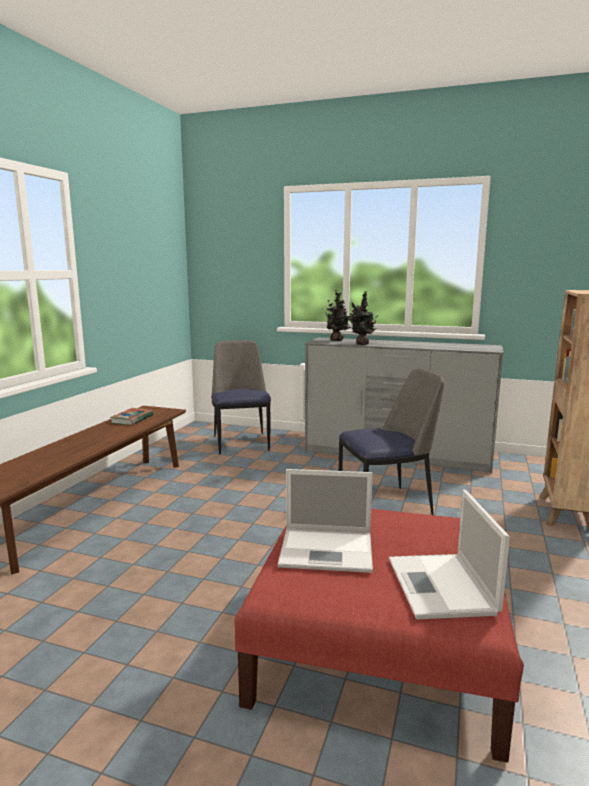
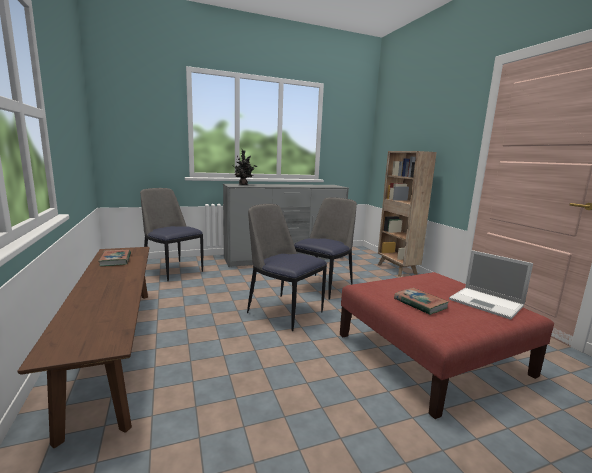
camera: 40 degrees left, 0 degrees up
laptop [278,469,373,573] -> book [394,288,449,315]
potted plant [347,291,377,345] -> none
none -> chair [247,204,327,331]

